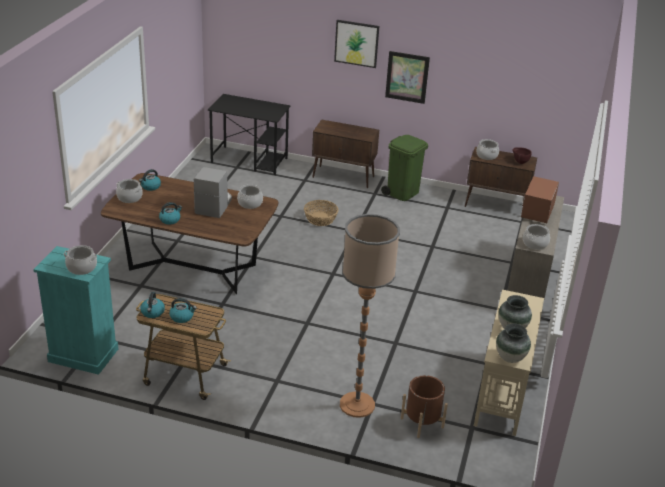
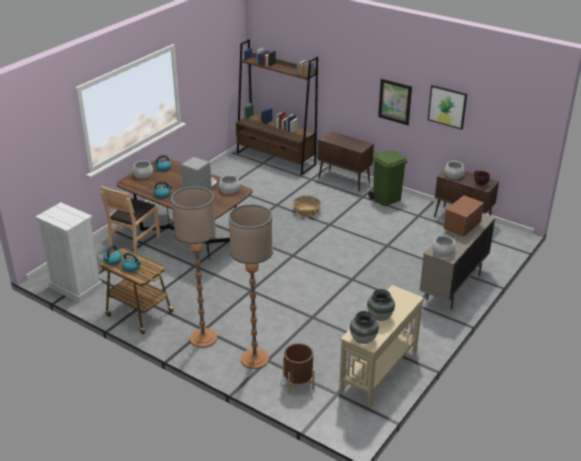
camera: 20 degrees right, 0 degrees up
turquoise dresser [33,246,118,375] -> white dresser [35,202,103,303]
cooking pot [64,245,97,275] -> none
black desk [208,94,290,175] -> brown bookcase [236,39,318,175]
picture [334,20,379,68] -> picture moved to [428,85,467,130]
none -> brown chair [100,186,160,253]
none -> floor lamp [171,186,217,348]

